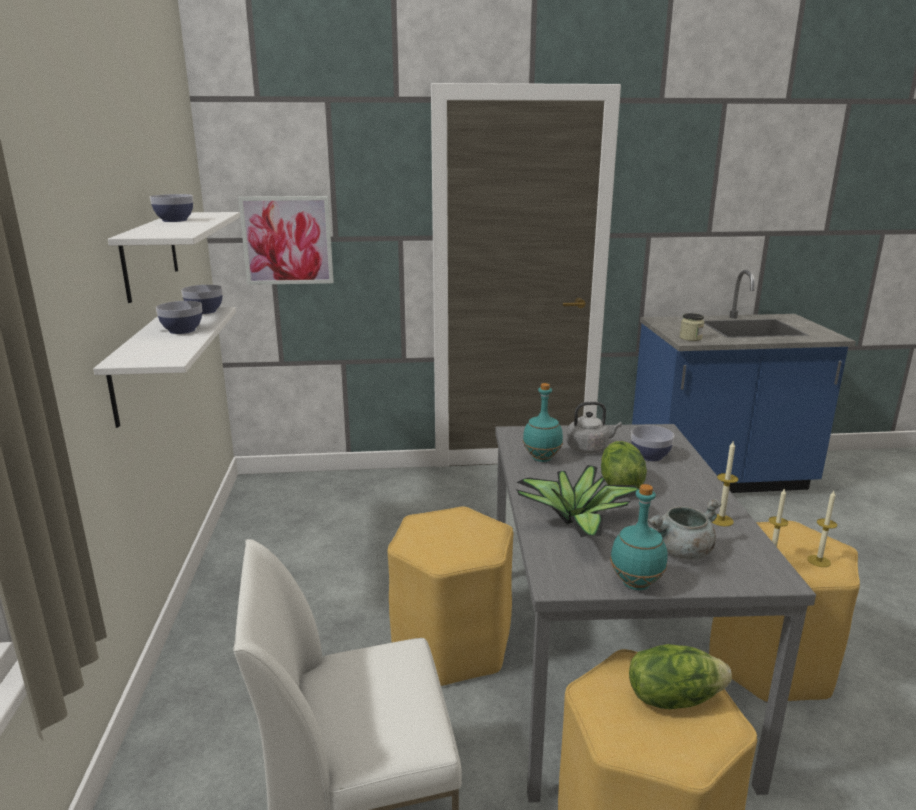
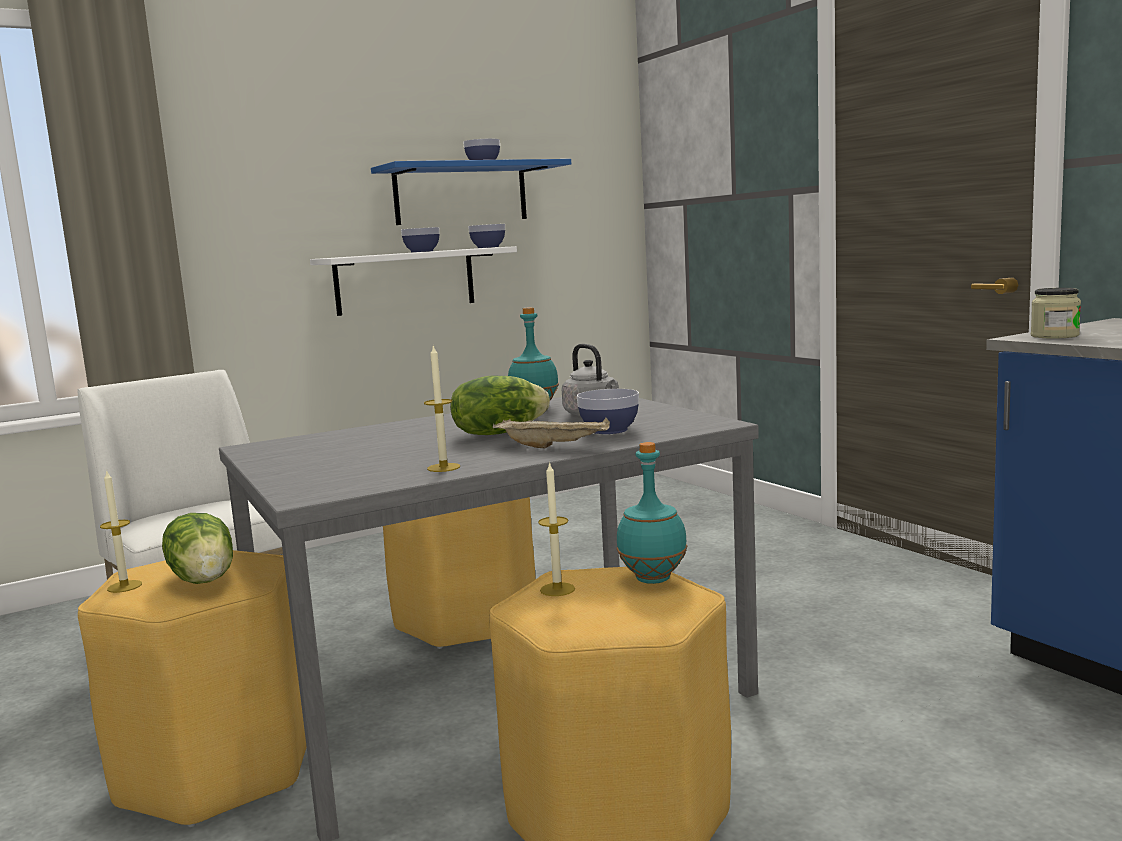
camera: 65 degrees right, 10 degrees down
white shelf [108,212,240,303] -> blue shelf [371,159,571,225]
picture [238,196,334,285] -> none
potted plant [515,465,639,537] -> none
turquoise bottle [610,484,668,590] -> turquoise bottle moved to [616,442,687,584]
grey cooking pot [648,498,721,560] -> none
candle [807,491,837,567] -> candle moved to [100,469,142,593]
none -> beige tray [493,417,610,448]

